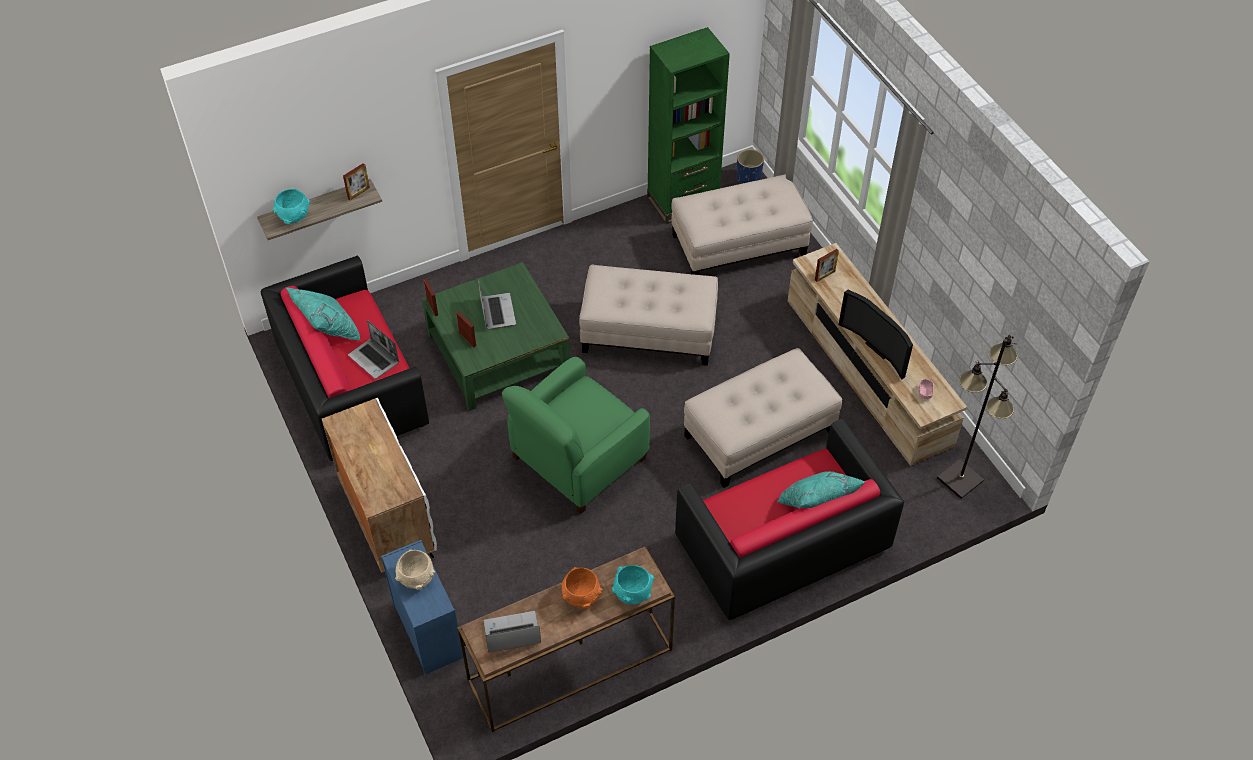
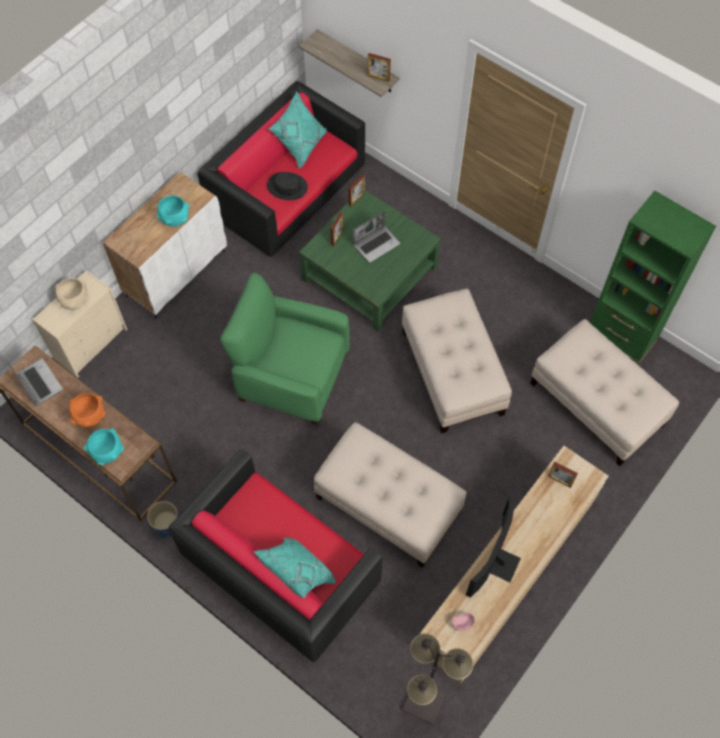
camera: 65 degrees right, 10 degrees up
turquoise bowl [273,189,310,224] -> turquoise bowl moved to [157,196,190,227]
laptop [348,320,399,379] -> black hat [267,172,308,200]
blue dresser [381,540,463,675] -> beige dresser [32,270,127,378]
blue planter [737,149,764,184] -> blue planter moved to [147,501,179,538]

